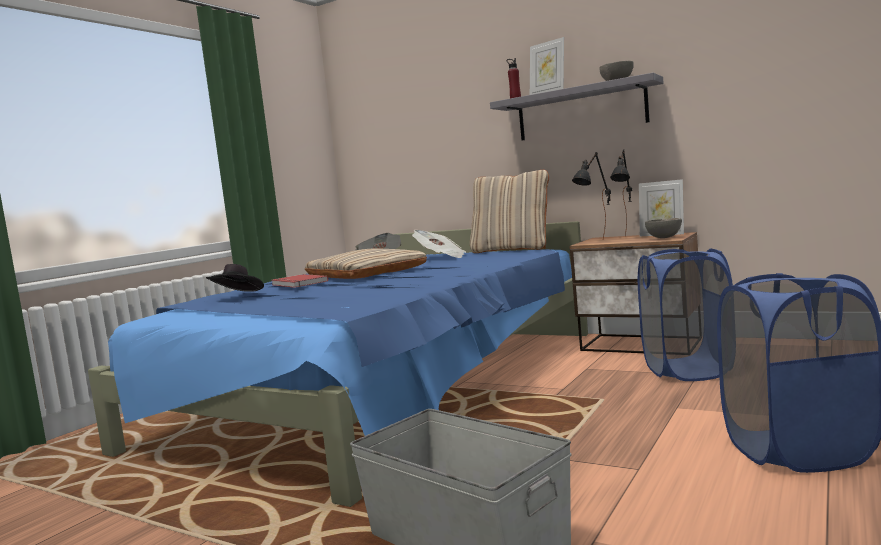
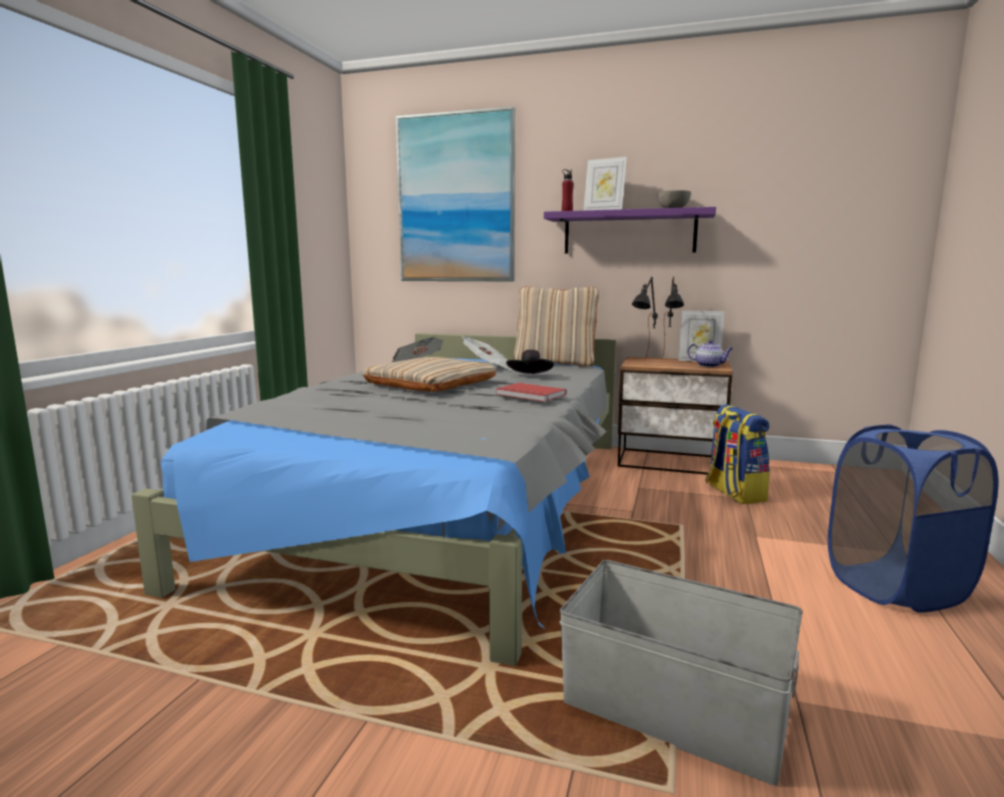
camera: 15 degrees left, 5 degrees up
blue bed [88,221,588,507] -> grey bed [131,333,616,666]
black hat [206,264,264,292] -> black hat moved to [506,350,554,374]
red book [272,274,328,288] -> red book moved to [496,383,567,402]
grey shelf [490,73,664,140] -> purple shelf [544,207,716,254]
blue laundry basket [638,248,733,381] -> backpack [705,404,770,504]
grey bowl [645,218,682,238] -> teapot [687,340,733,367]
none -> picture [396,107,515,282]

